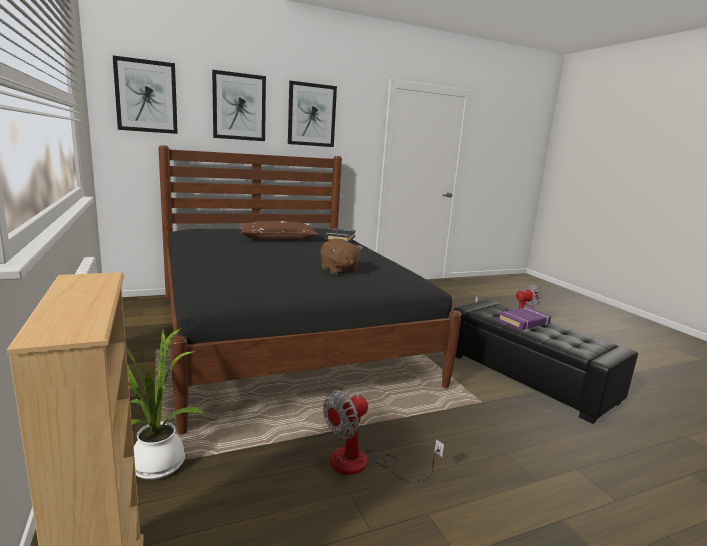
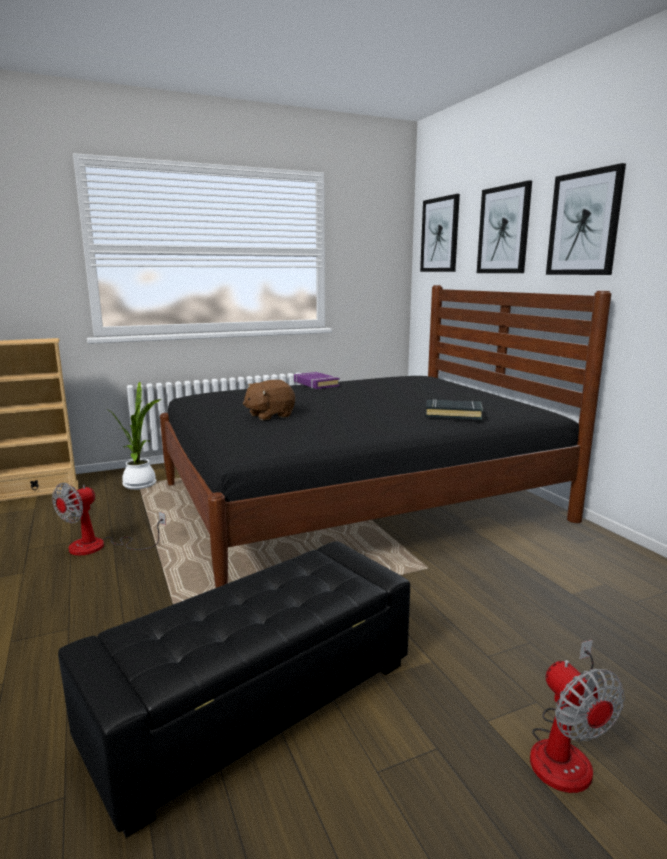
camera: 90 degrees right, 0 degrees up
brown pillow [240,221,319,241] -> none
fan [323,390,444,482] -> fan turned 105 degrees counterclockwise [52,483,166,555]
purple book [498,307,551,330] -> purple book moved to [294,372,339,389]

